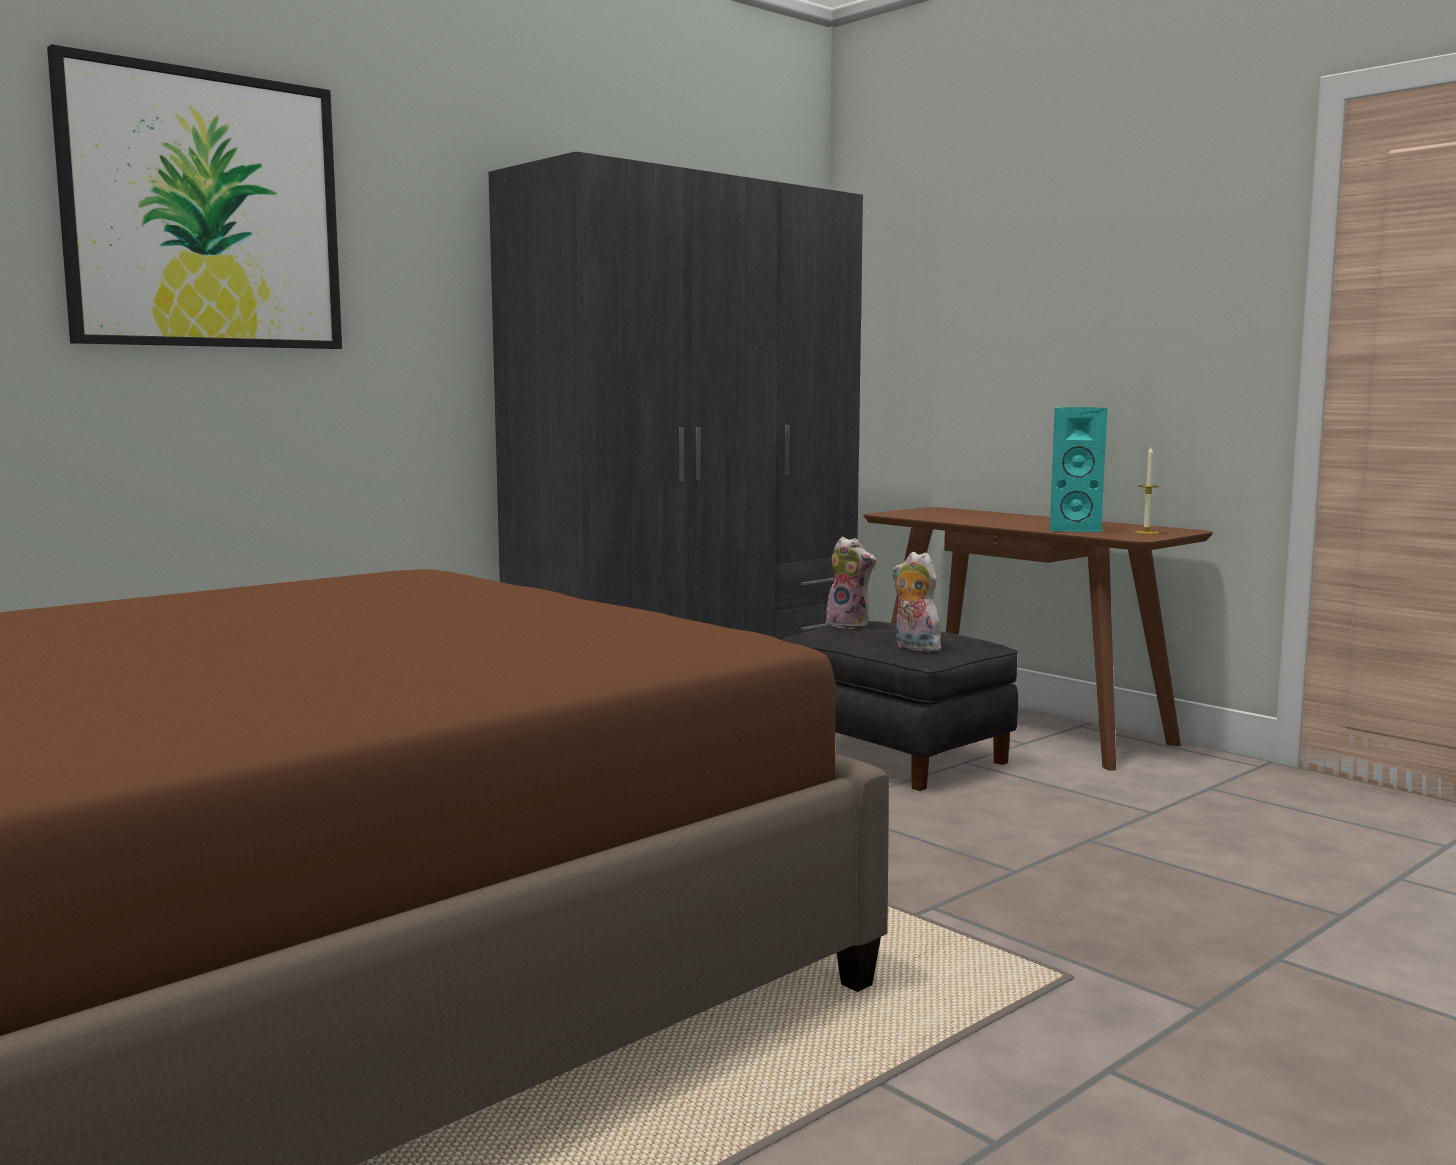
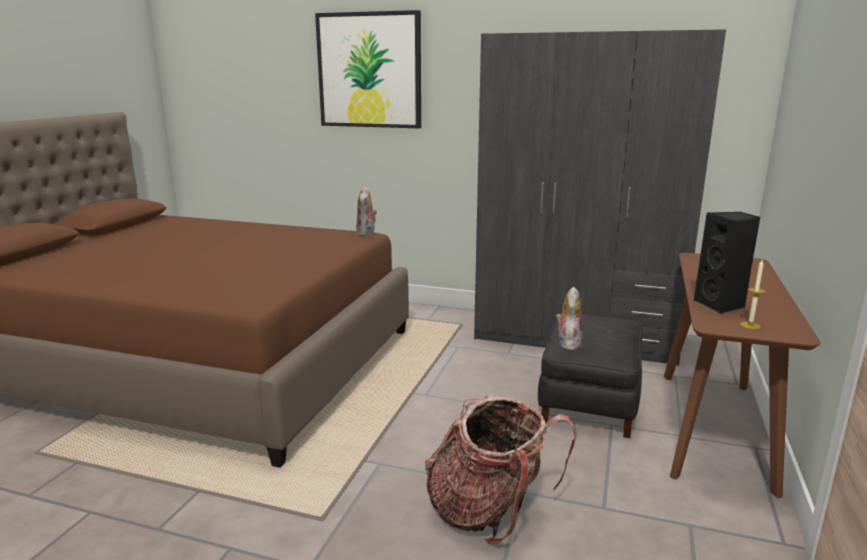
camera: 60 degrees right, 10 degrees up
plush toy [826,537,876,629] -> plush toy moved to [356,186,377,236]
turquoise speaker [1049,407,1108,532] -> black speaker [694,212,760,314]
none -> backpack [425,394,577,544]

